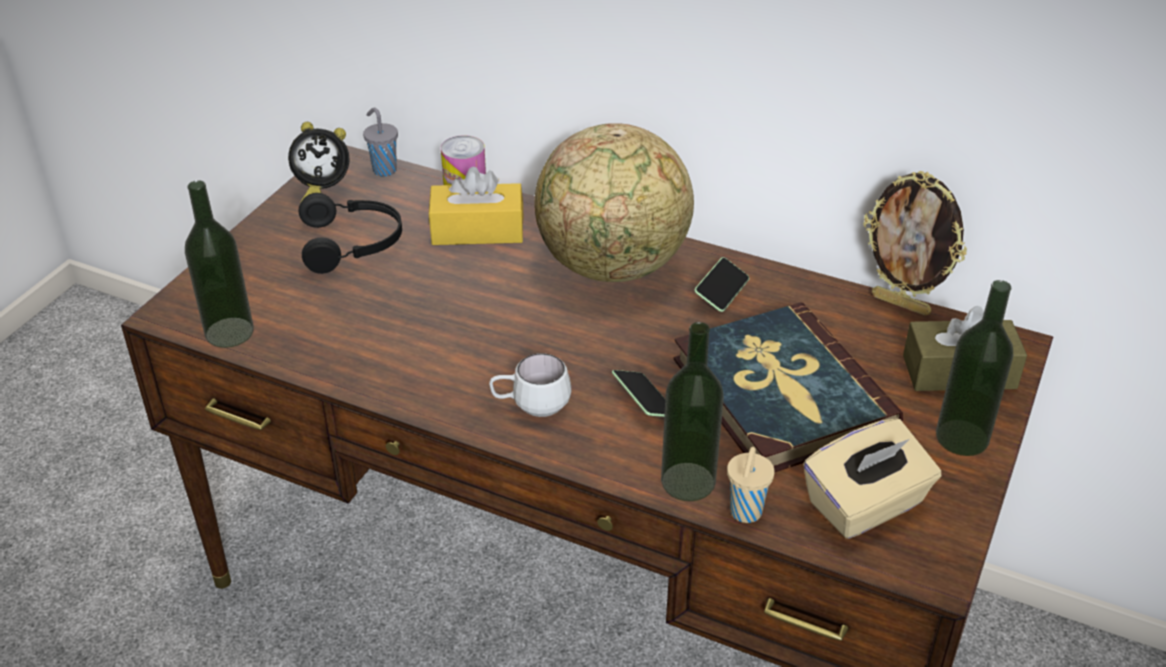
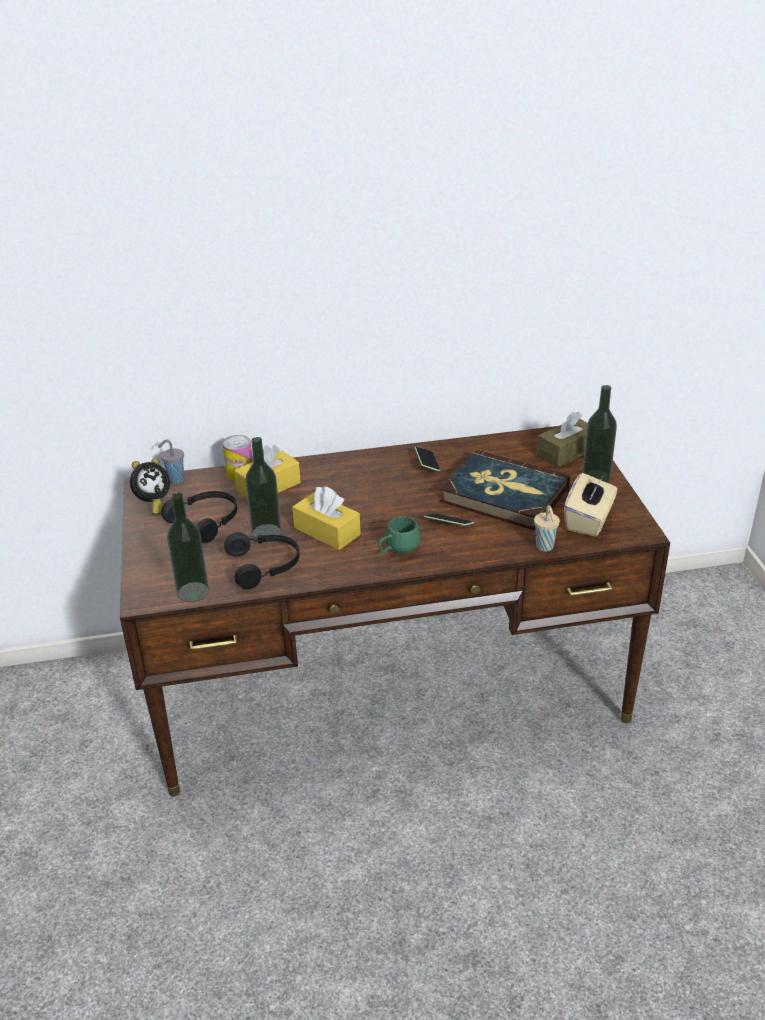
camera: 35 degrees left, 5 degrees down
white mug [489,353,572,417] -> green mug [378,517,421,554]
globe [534,123,694,282] -> none
bottle [661,322,724,501] -> bottle moved to [245,437,281,540]
picture frame [863,171,967,316] -> none
none -> black headphones [224,532,300,589]
none -> yellow tissue box [292,486,361,550]

